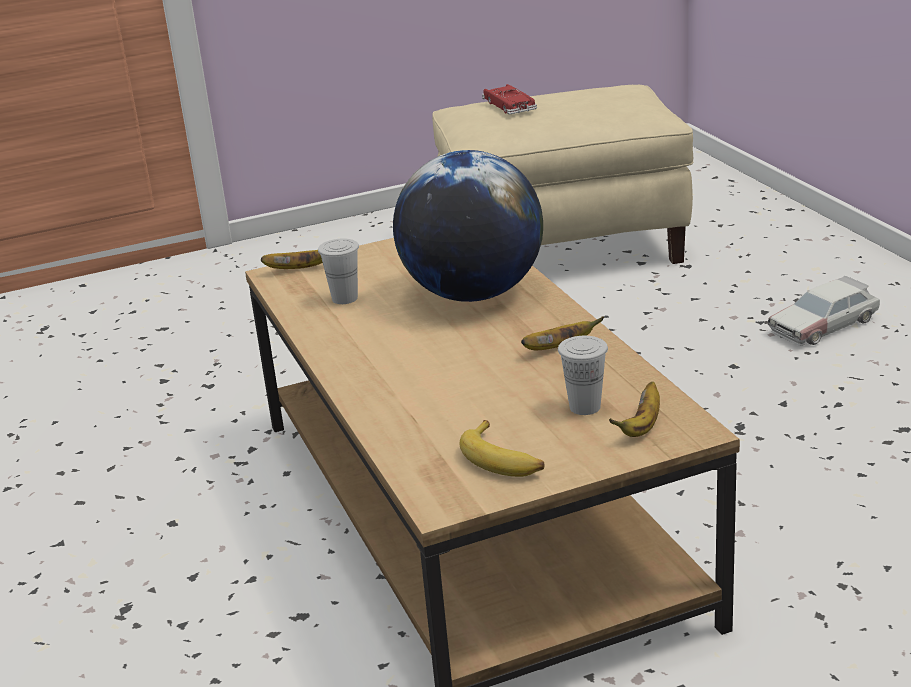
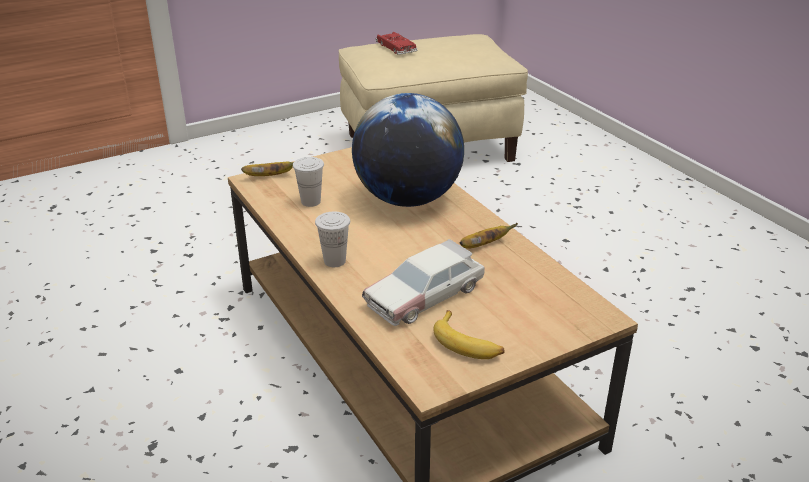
camera: 10 degrees left, 5 degrees up
white cup [558,336,608,415] -> white cup moved to [315,212,350,267]
banana [609,382,660,437] -> none
toy car [768,276,880,346] -> toy car moved to [362,239,485,326]

